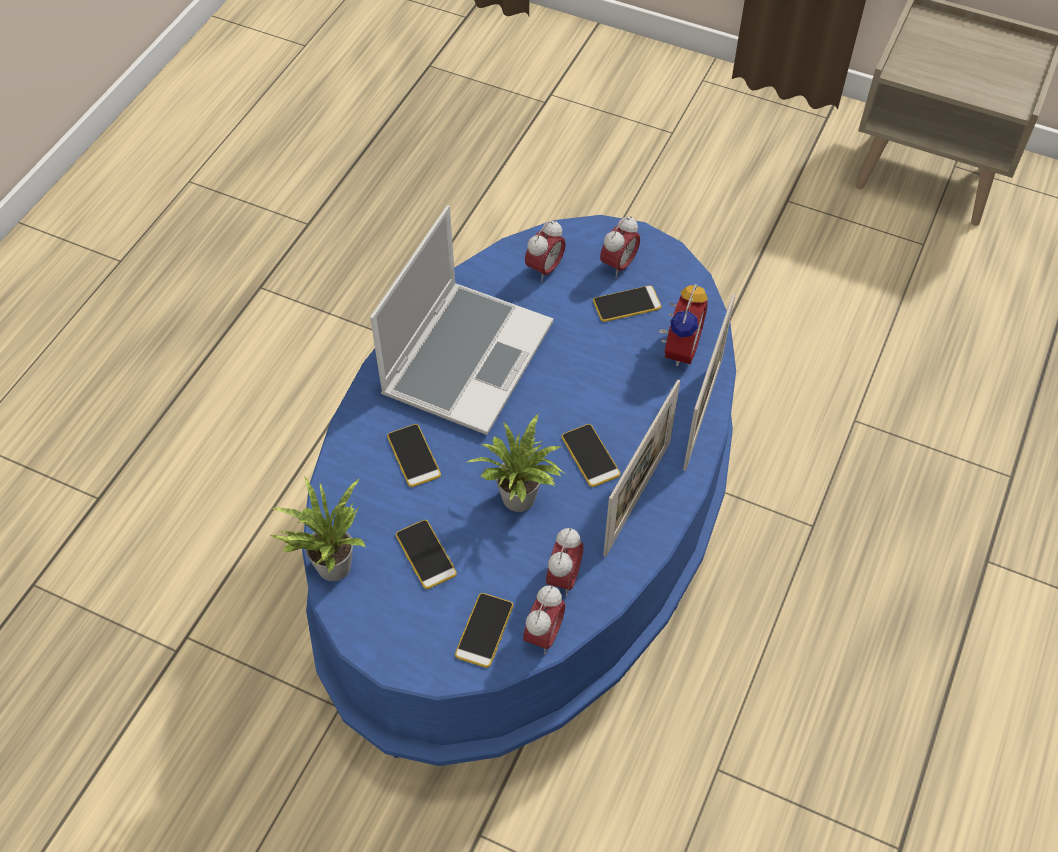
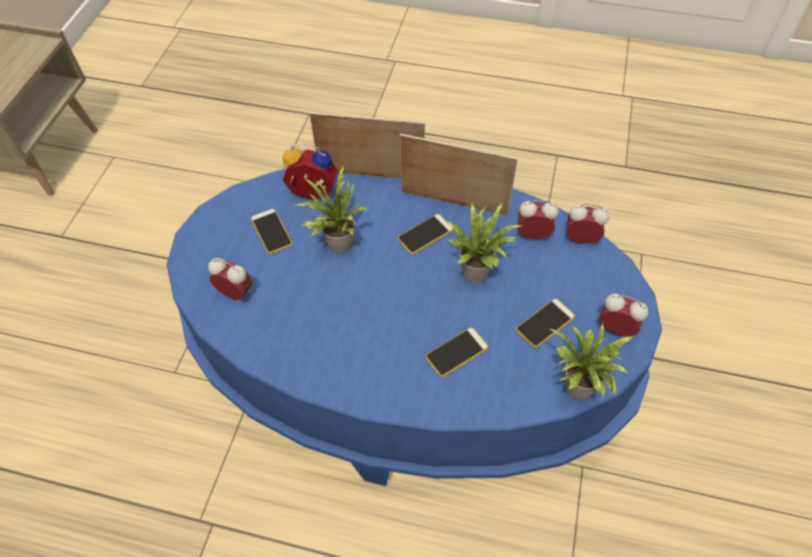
camera: 100 degrees left, 0 degrees up
laptop [370,205,553,435] -> none
phone [455,593,514,668] -> none
alarm clock [600,216,640,278] -> alarm clock moved to [599,293,649,337]
none -> potted plant [294,166,367,253]

